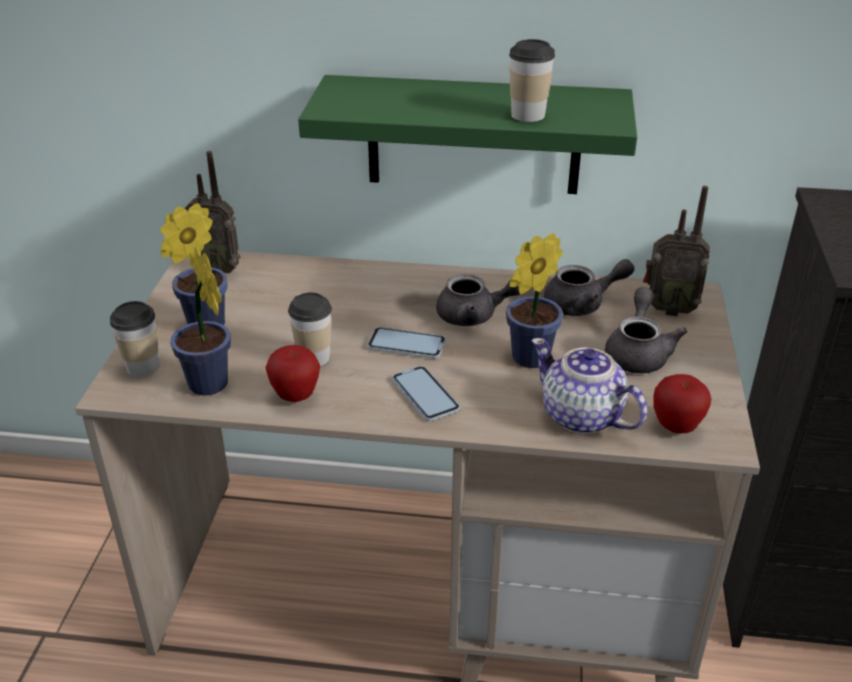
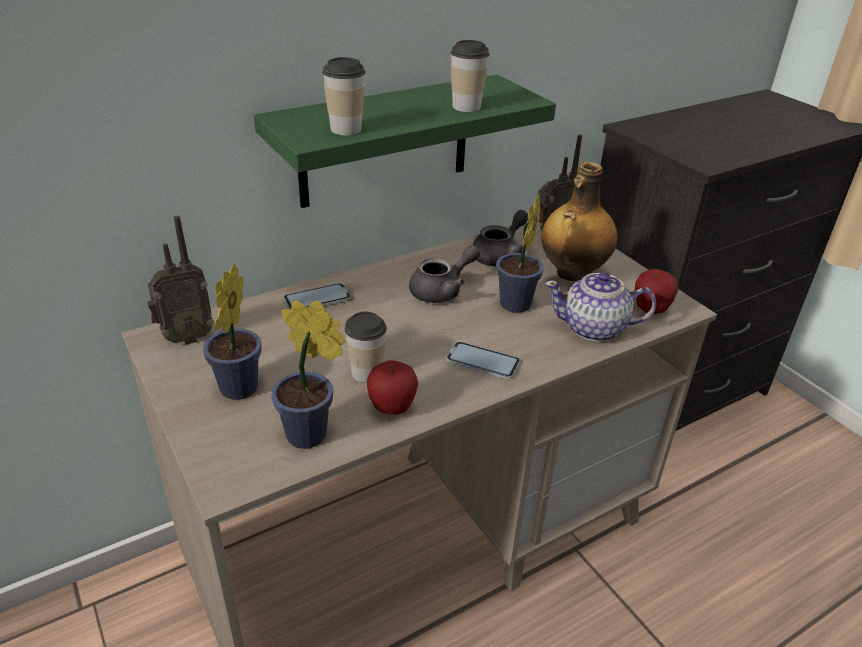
camera: 40 degrees left, 0 degrees up
cup [110,301,160,377] -> cup moved to [322,57,366,135]
phone [368,327,446,359] -> phone moved to [283,283,351,310]
grey teapot [605,287,687,373] -> bottle [541,162,618,281]

